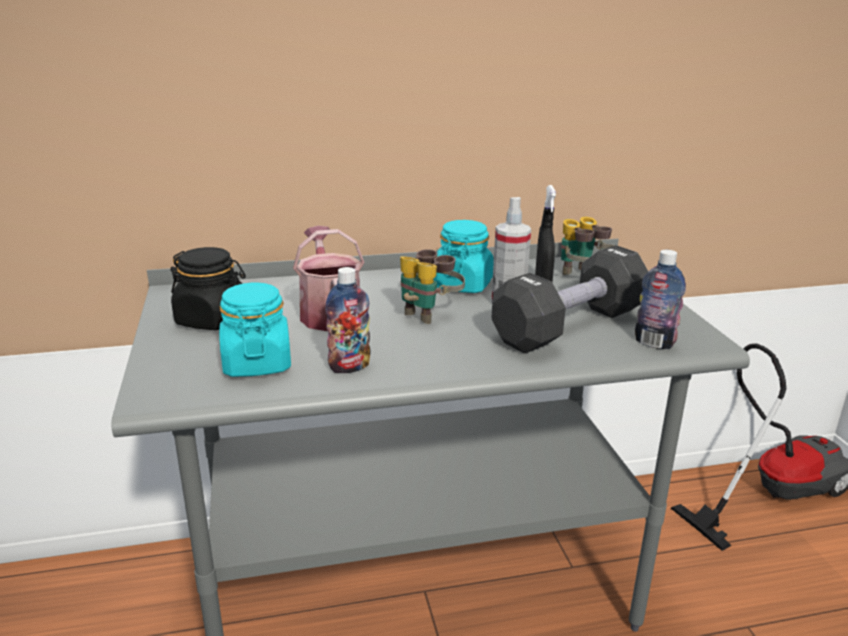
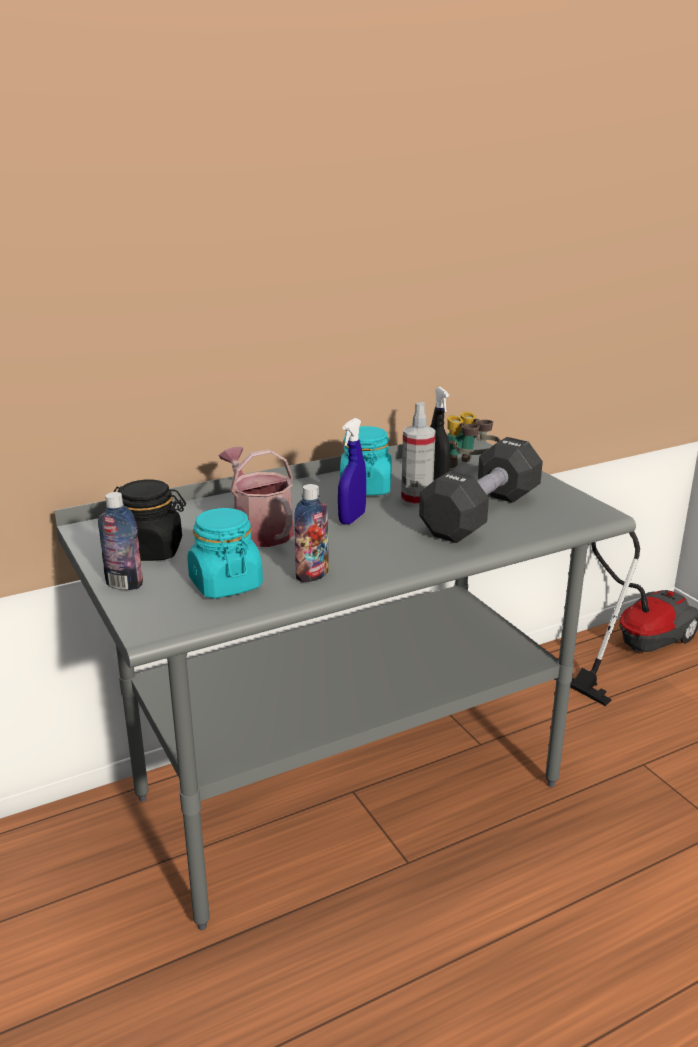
camera: 15 degrees left, 0 degrees up
binoculars [400,249,465,324] -> blue spray bottle [338,418,366,525]
bottle [635,250,686,349] -> bottle moved to [98,492,143,590]

